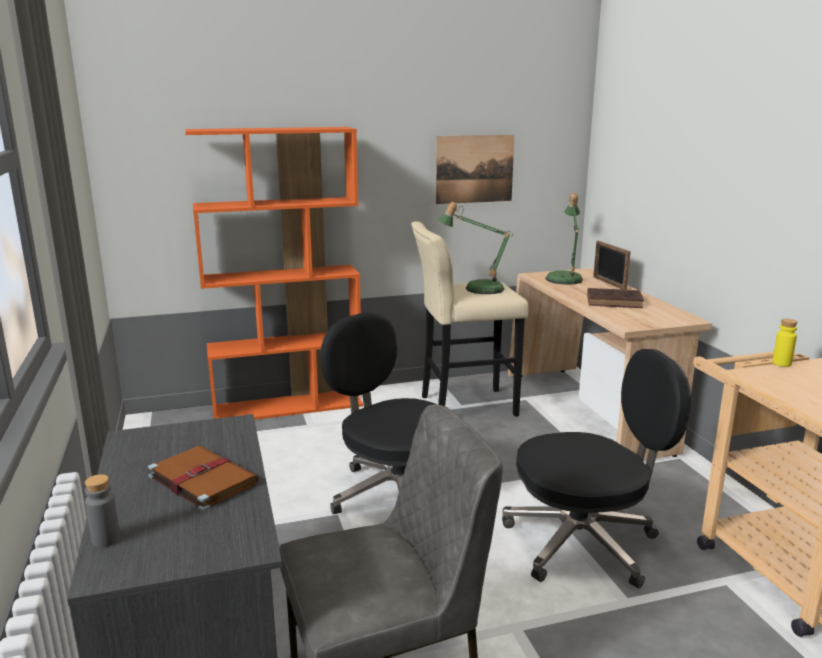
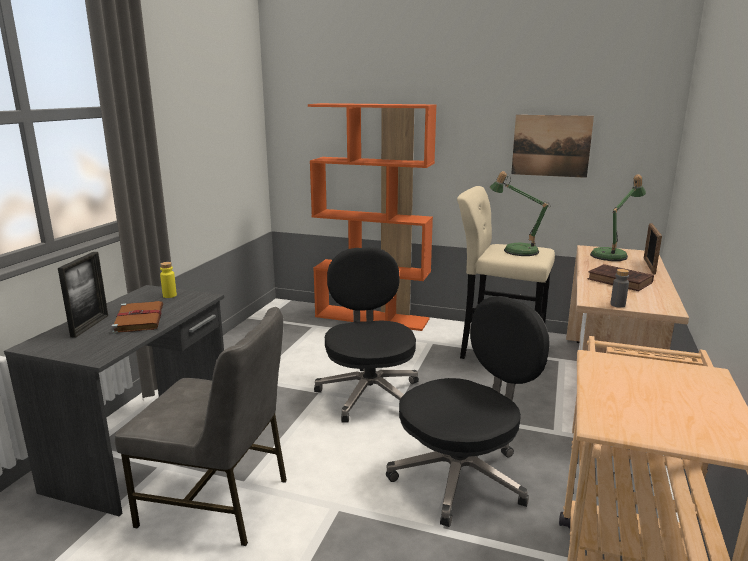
camera: 35 degrees right, 0 degrees up
grey bottle [85,474,120,547] -> grey bottle moved to [610,269,629,308]
black office chair [502,349,691,588] -> black office chair turned 60 degrees counterclockwise [386,296,550,527]
yellow bottle [772,319,797,367] -> yellow bottle moved to [160,262,177,298]
none -> picture frame [58,252,108,338]

